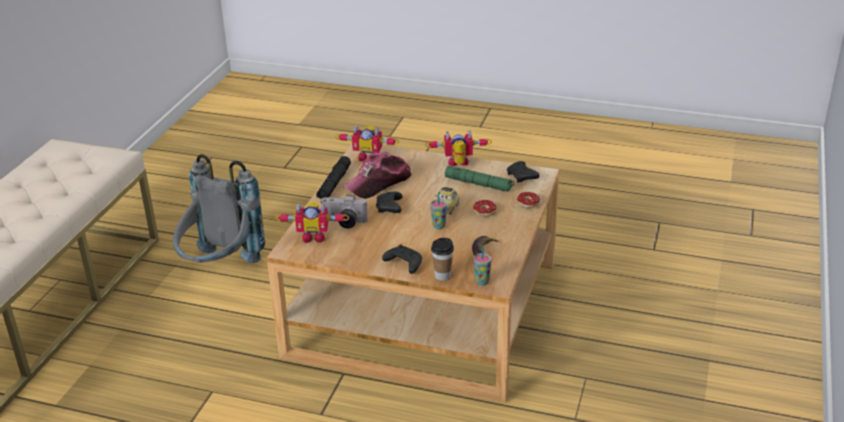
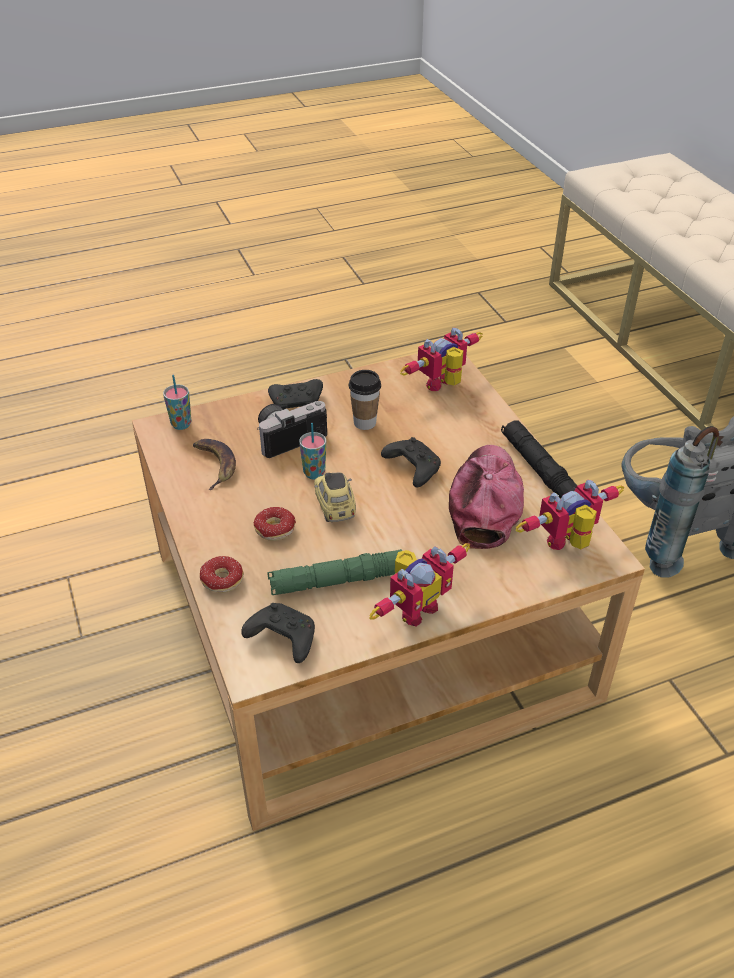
camera: 140 degrees right, 10 degrees up
camera [320,195,368,228] -> camera moved to [257,401,327,458]
cup [431,238,454,281] -> cup moved to [349,370,381,430]

